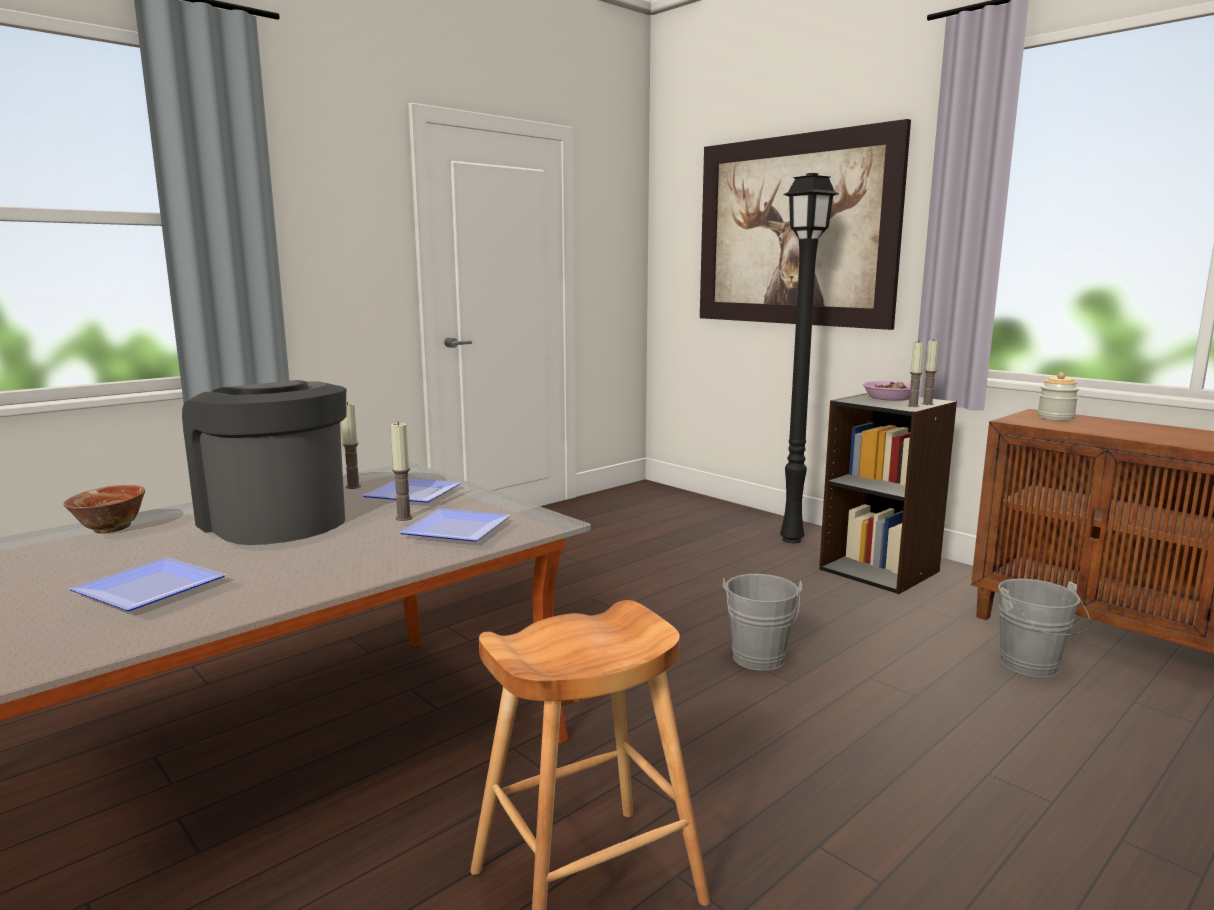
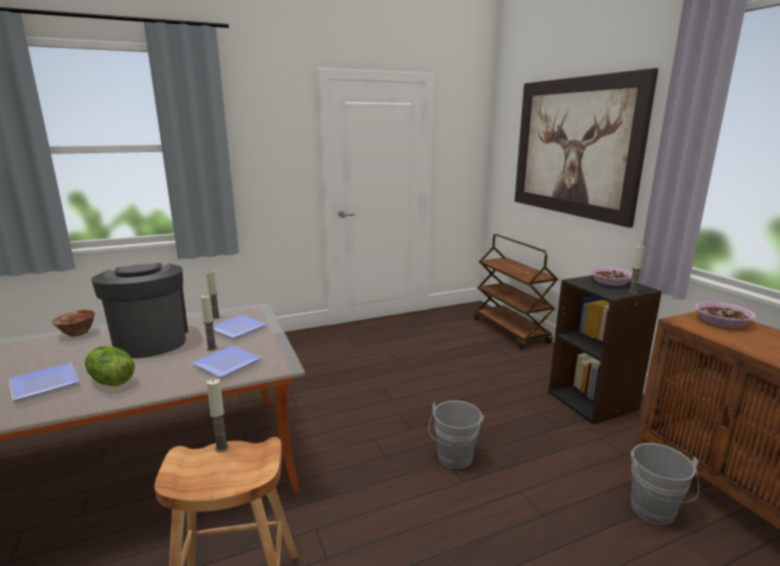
camera: 20 degrees right, 5 degrees up
black floor lamp [780,173,839,543] -> none
candle [907,342,924,407] -> candle moved to [206,378,229,452]
jar [1037,373,1079,421] -> bowl [695,301,756,328]
none -> lettuce [85,346,135,386]
none -> brown cart [474,234,558,350]

